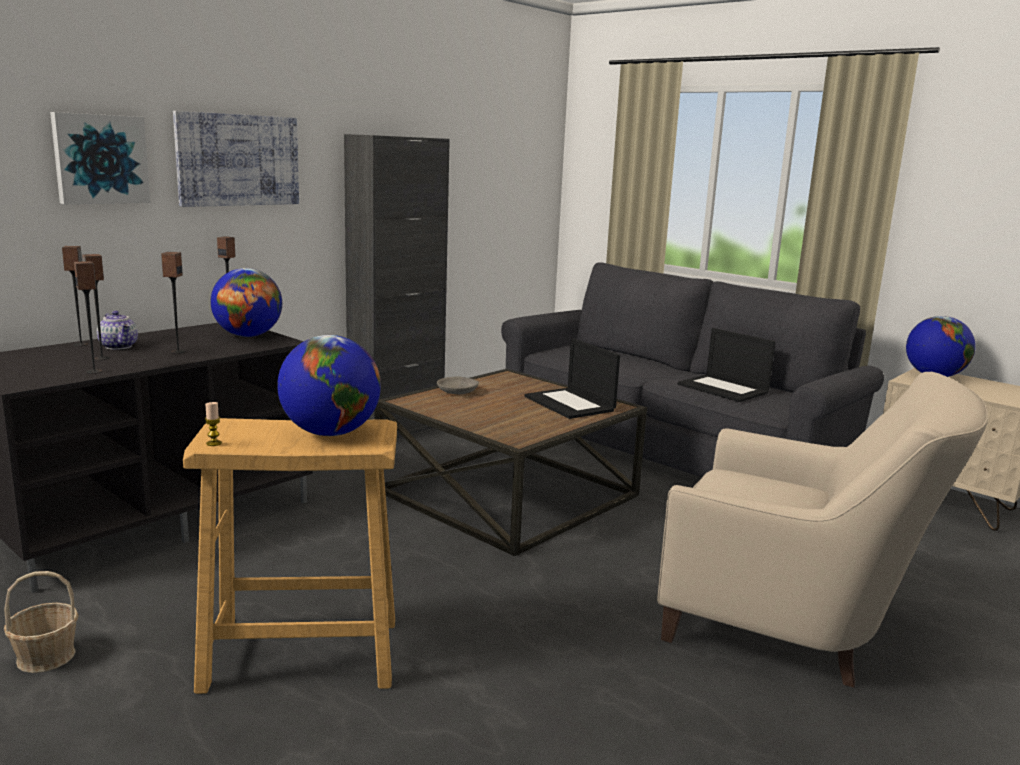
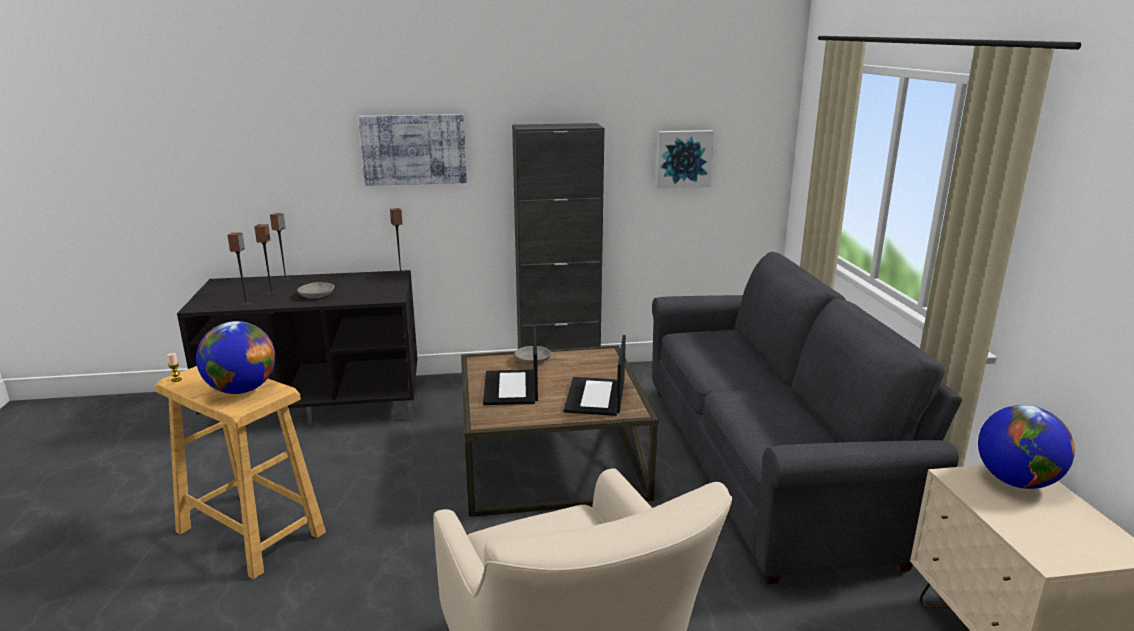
camera: 40 degrees right, 5 degrees up
basket [4,571,79,673] -> none
picture [50,112,150,204] -> picture moved to [655,130,714,188]
teapot [97,311,138,350] -> none
speaker [161,252,185,354] -> grey bowl [297,282,334,299]
globe [210,268,282,337] -> none
laptop [678,328,776,402] -> laptop moved to [483,326,538,405]

